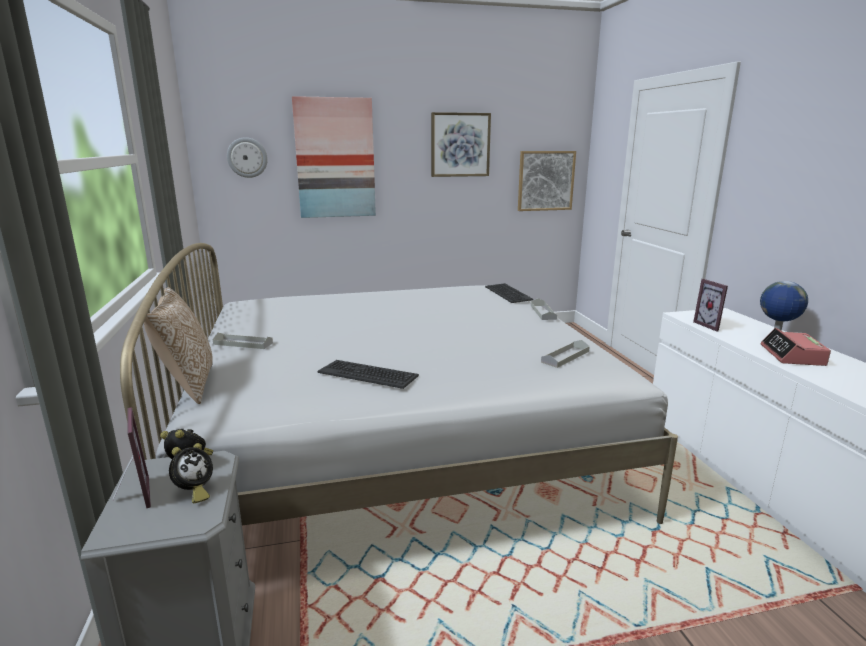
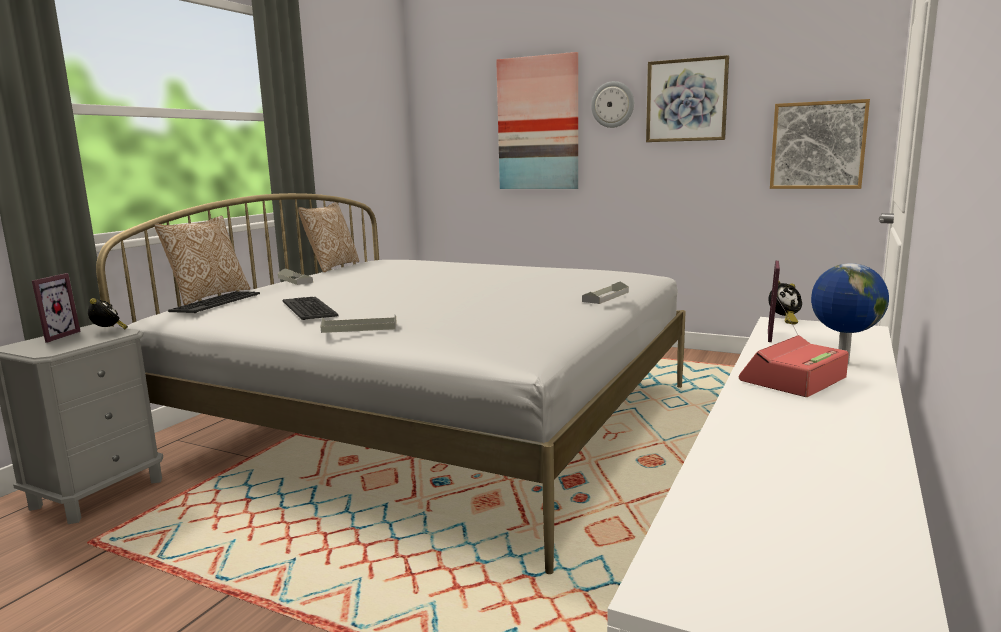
camera: 40 degrees right, 5 degrees down
alarm clock [169,443,213,503] -> alarm clock moved to [769,281,802,325]
wall clock [227,137,268,178] -> wall clock moved to [591,81,634,128]
keyboard [485,283,533,303] -> keyboard moved to [168,291,260,313]
grey tray [541,340,590,368] -> grey tray moved to [320,315,397,333]
none -> pillow [298,202,359,272]

